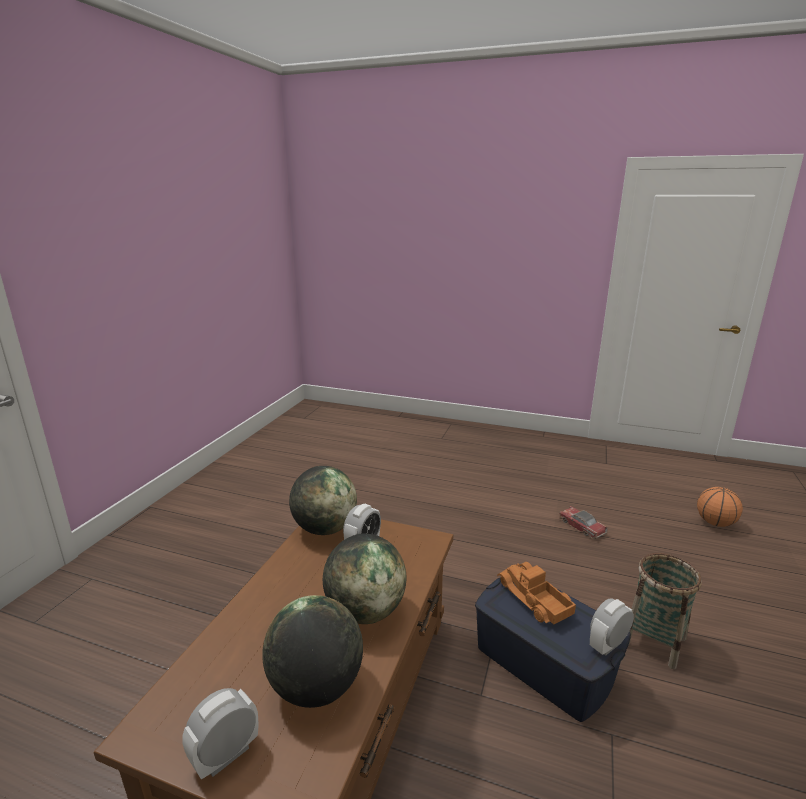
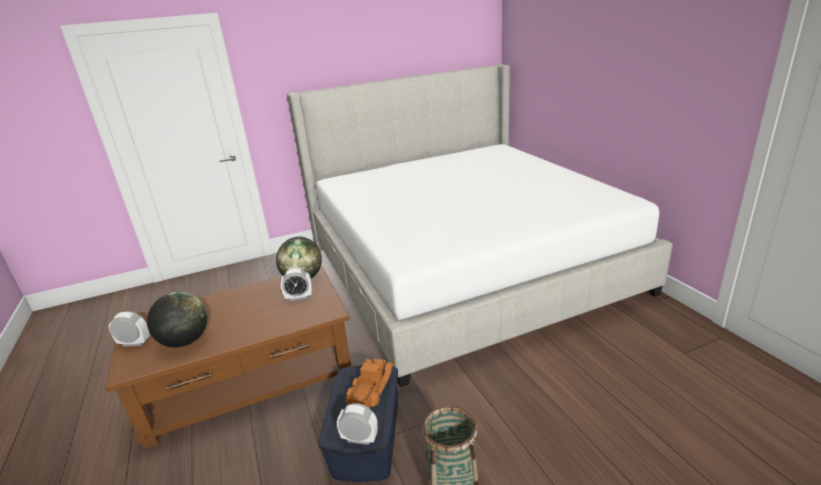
camera: 50 degrees right, 5 degrees up
globe [323,534,406,624] -> none
toy car [559,506,608,539] -> none
basketball [697,487,743,527] -> none
none -> bed [287,64,673,387]

